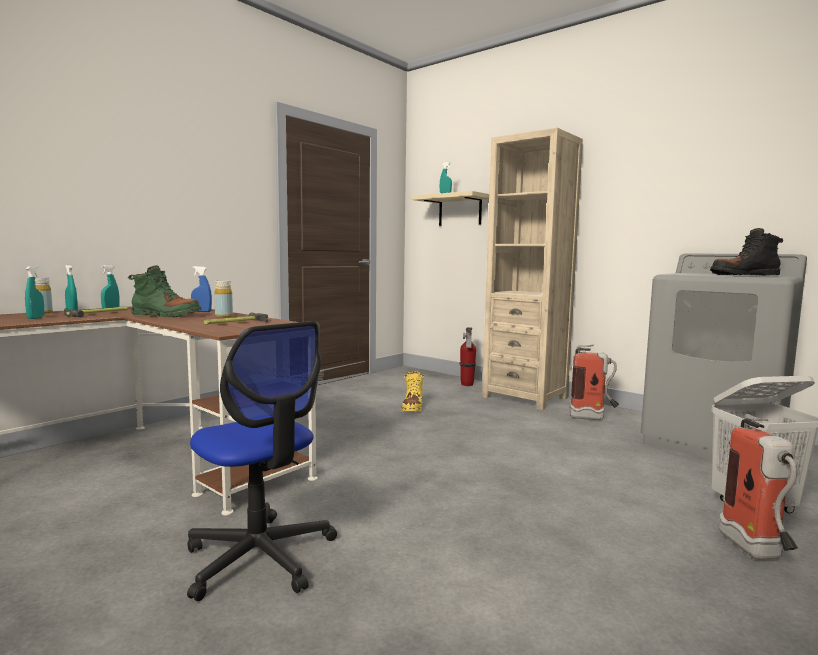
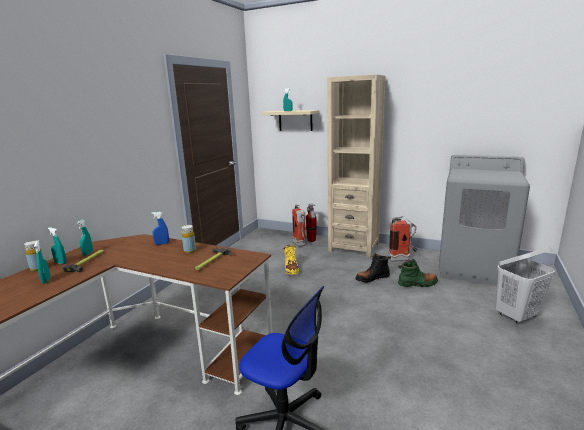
camera: 15 degrees left, 10 degrees up
green boot [128,265,202,318] -> green boot moved to [398,259,438,287]
black boot [710,228,784,276] -> black boot moved to [355,254,391,283]
fire extinguisher [719,414,798,559] -> fire extinguisher moved to [292,204,307,247]

